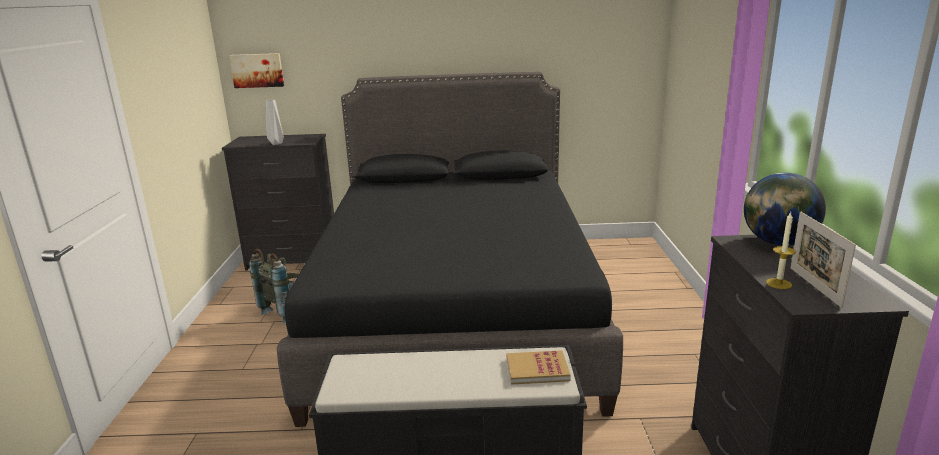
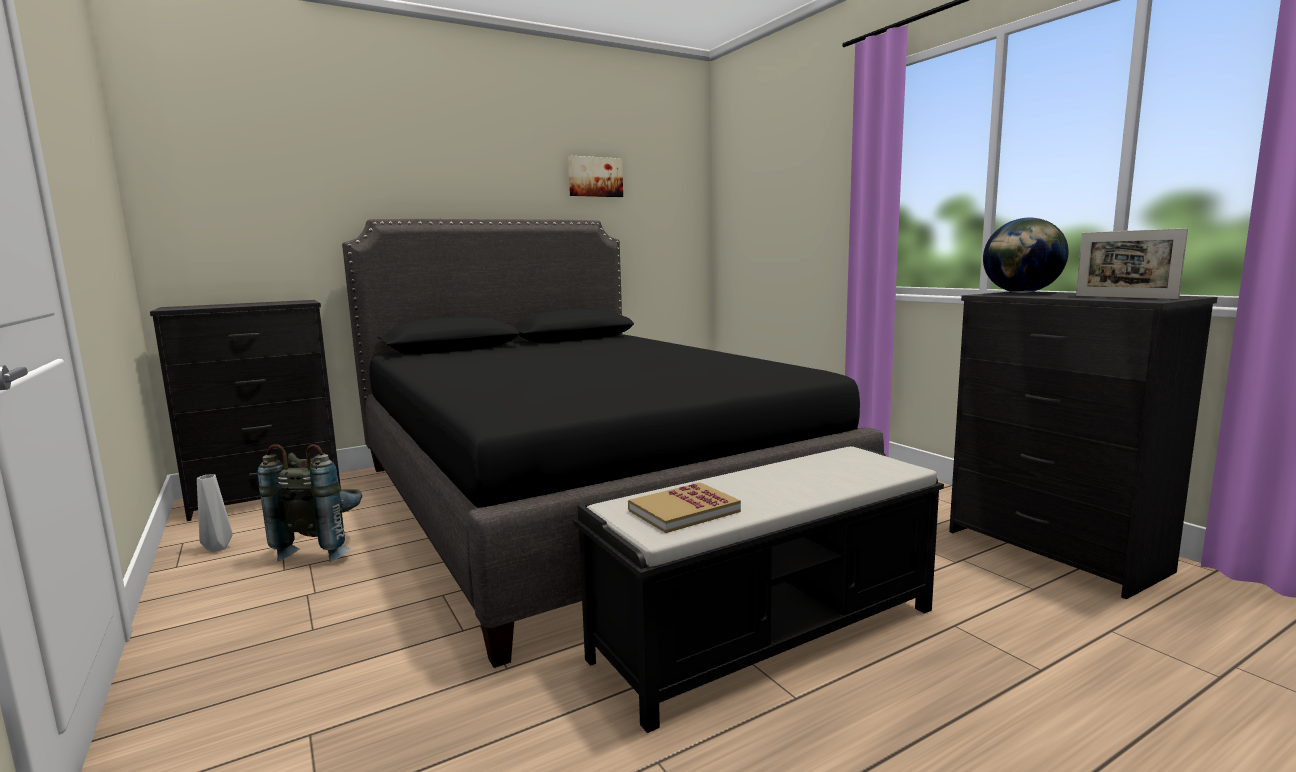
camera: 30 degrees left, 10 degrees down
picture [229,53,284,88] -> picture moved to [568,155,623,197]
grey vase [266,100,284,145] -> grey vase moved to [197,474,233,552]
book [507,350,571,385] -> book moved to [628,482,741,533]
candle [766,212,796,289] -> none

